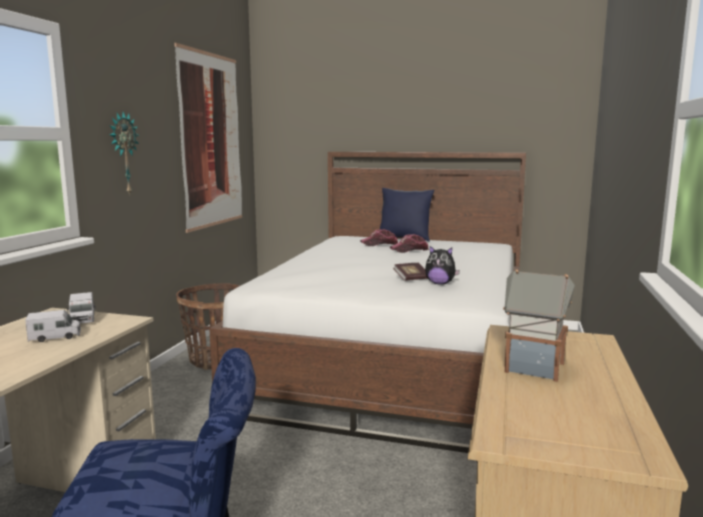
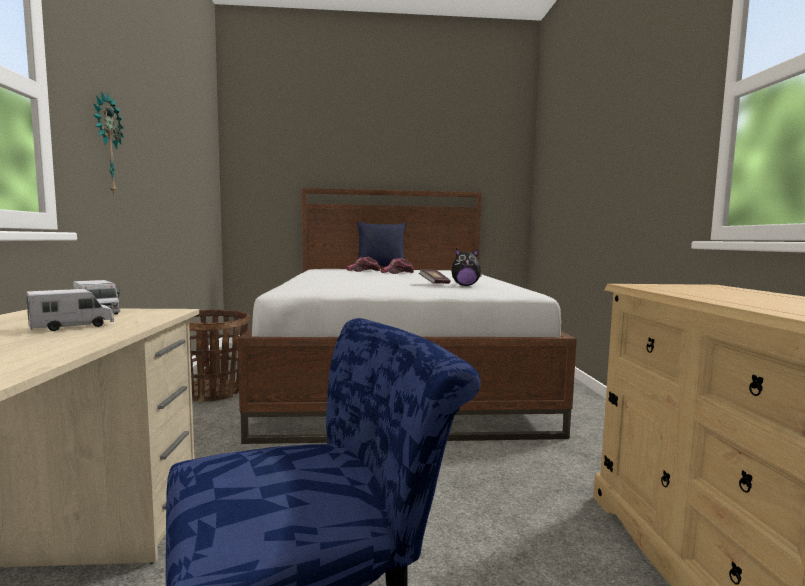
camera: 20 degrees left, 5 degrees down
picture [174,43,242,233] -> none
toy house [503,269,575,382] -> none

